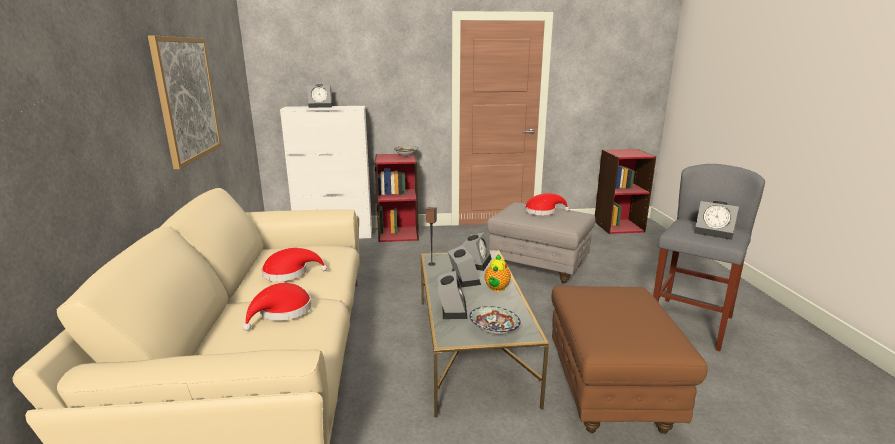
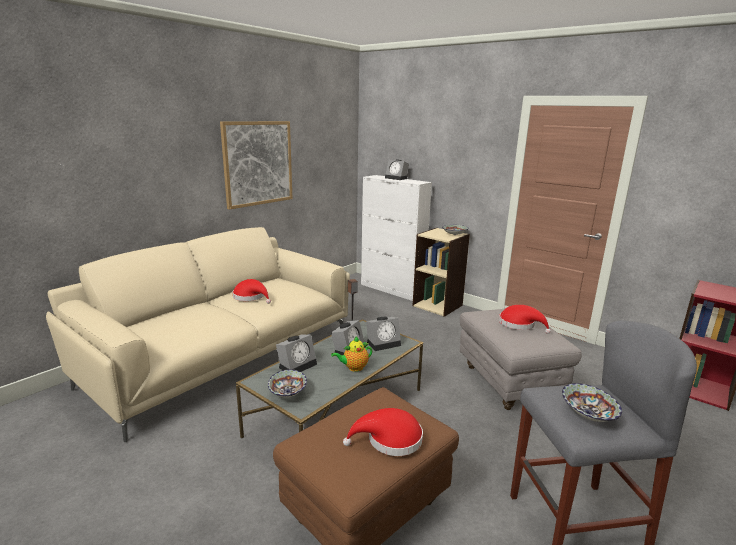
camera: 45 degrees right, 0 degrees up
red hat [242,283,311,331] -> red hat moved to [343,408,423,456]
red bookcase [374,153,419,242] -> beige bookcase [412,228,470,317]
alarm clock [694,201,739,240] -> bowl [562,383,622,422]

